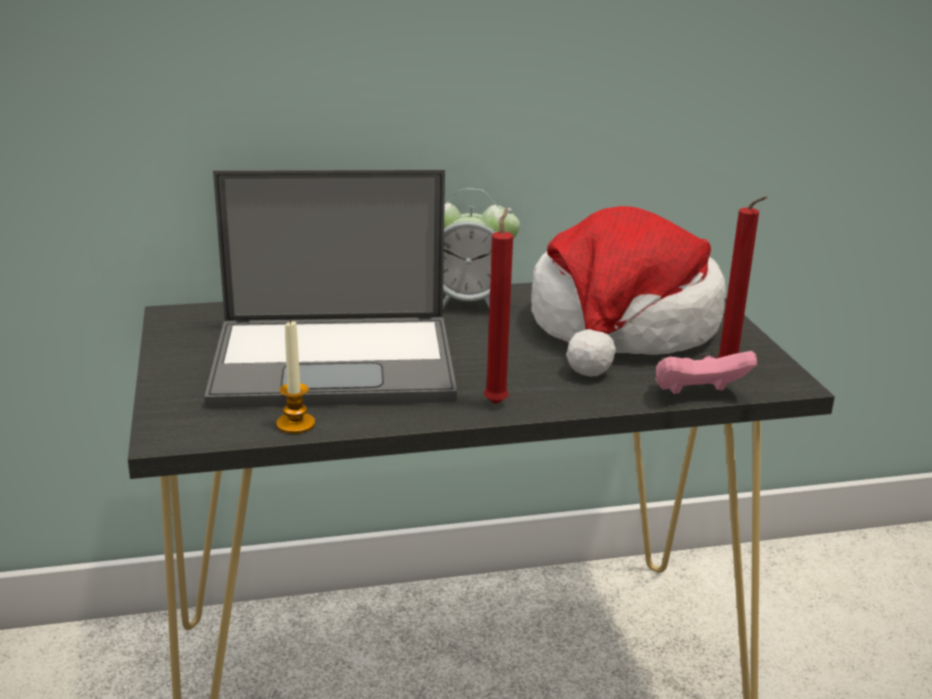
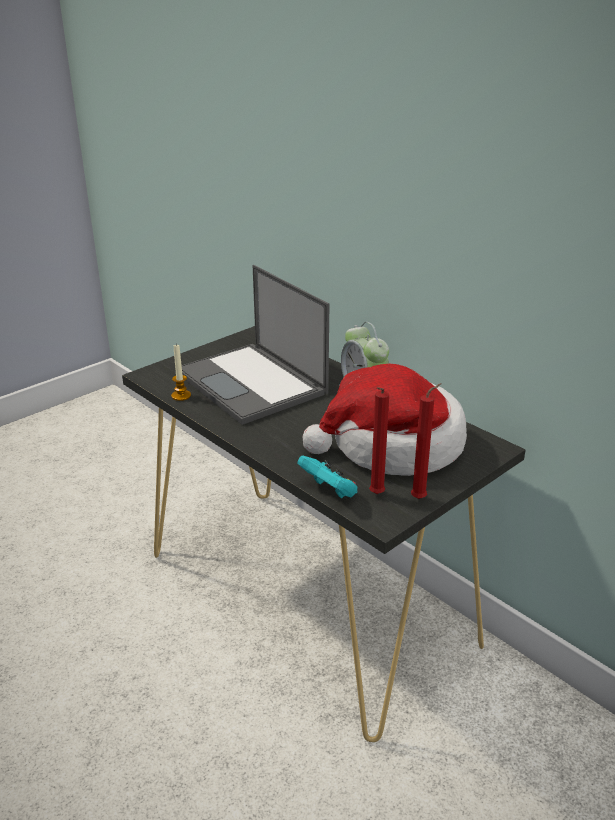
camera: 60 degrees right, 5 degrees up
red candle [484,208,513,404] -> red candle moved to [411,383,442,499]
pink game controller [655,351,757,394] -> turquoise game controller [297,455,358,498]

